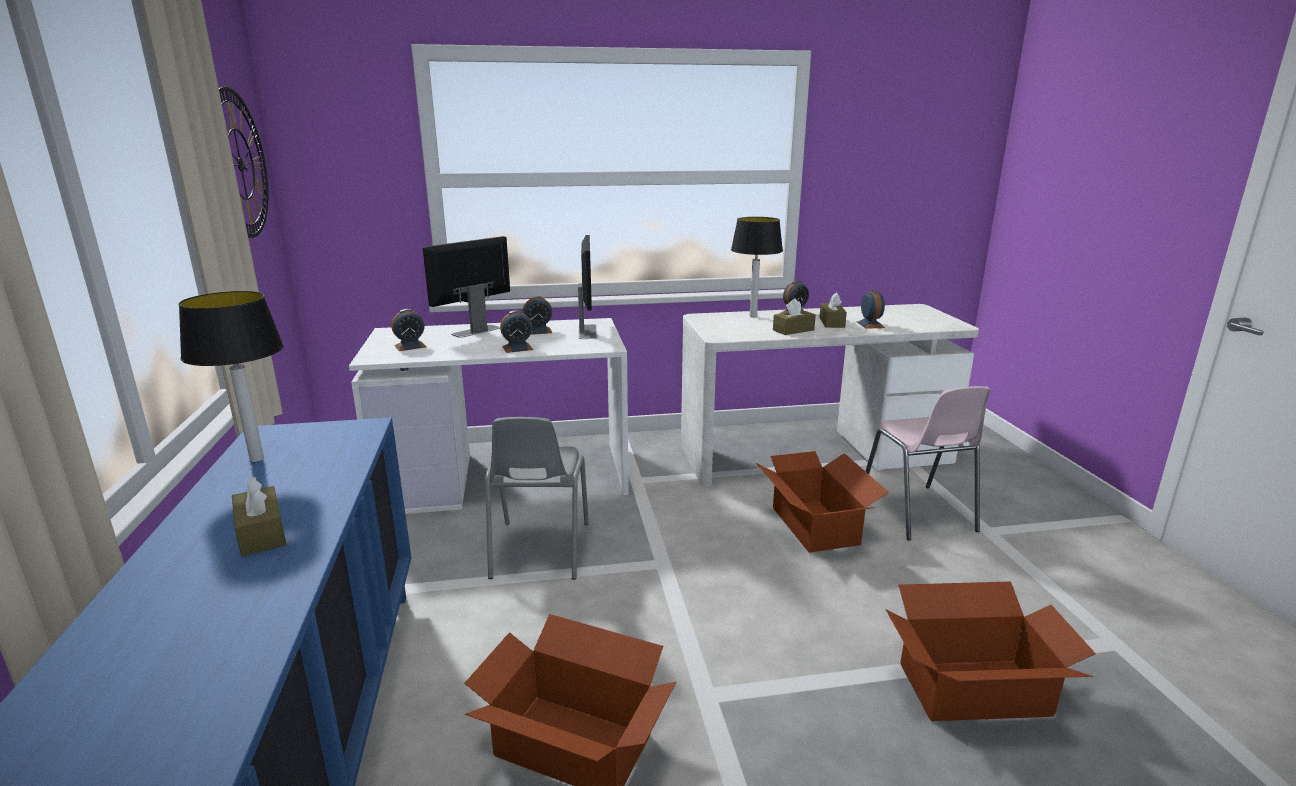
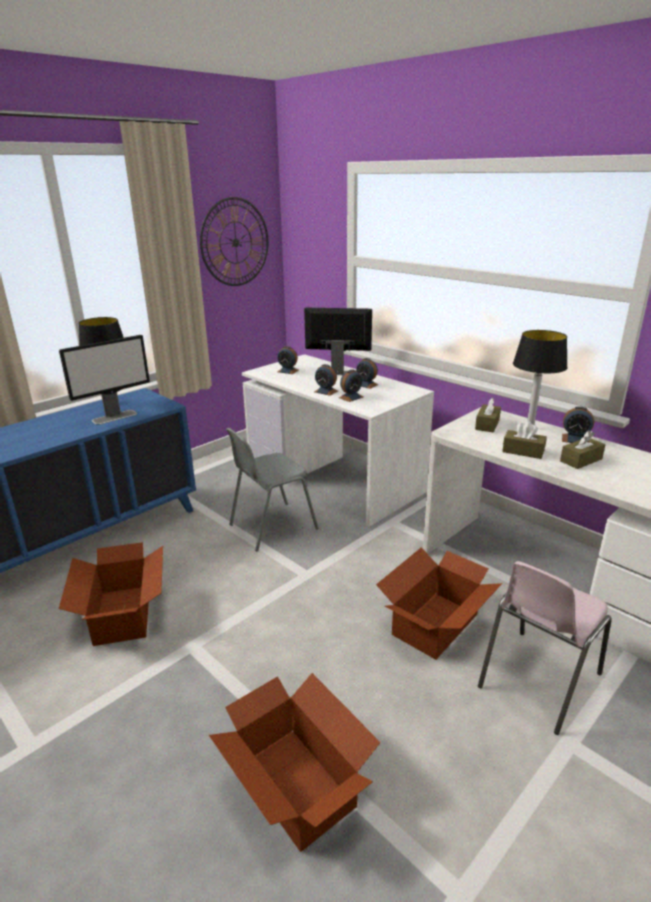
camera: 55 degrees right, 5 degrees up
brown tissue box [232,477,286,556] -> brown tissue box moved to [475,398,501,433]
monitor [578,235,598,339] -> monitor moved to [59,335,150,425]
alarm clock [857,290,885,329] -> alarm clock moved to [339,369,363,402]

